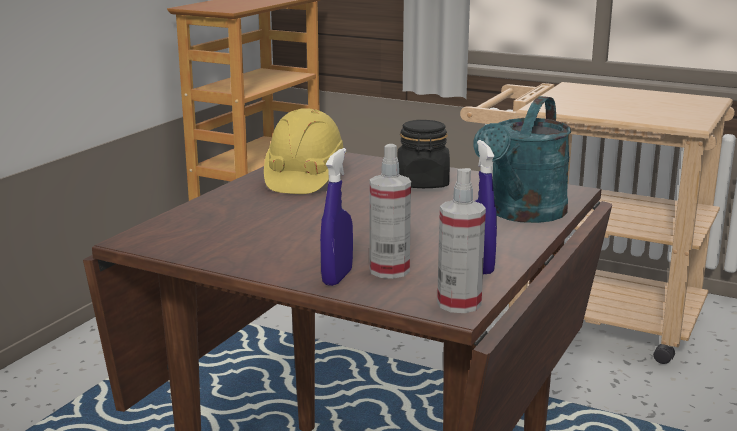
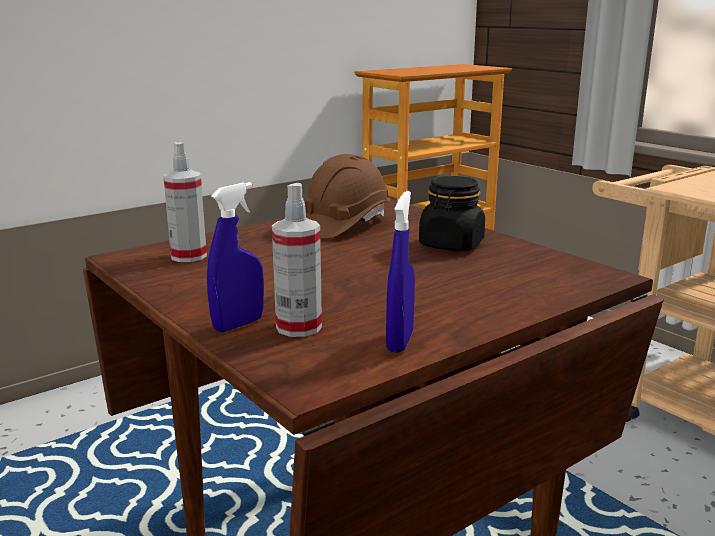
camera: 25 degrees right, 0 degrees up
yellow hard hat [264,108,346,194] -> brown hard hat [304,154,390,239]
spray bottle [437,168,486,313] -> spray bottle moved to [163,142,207,262]
turquoise watering can [474,96,571,223] -> none

